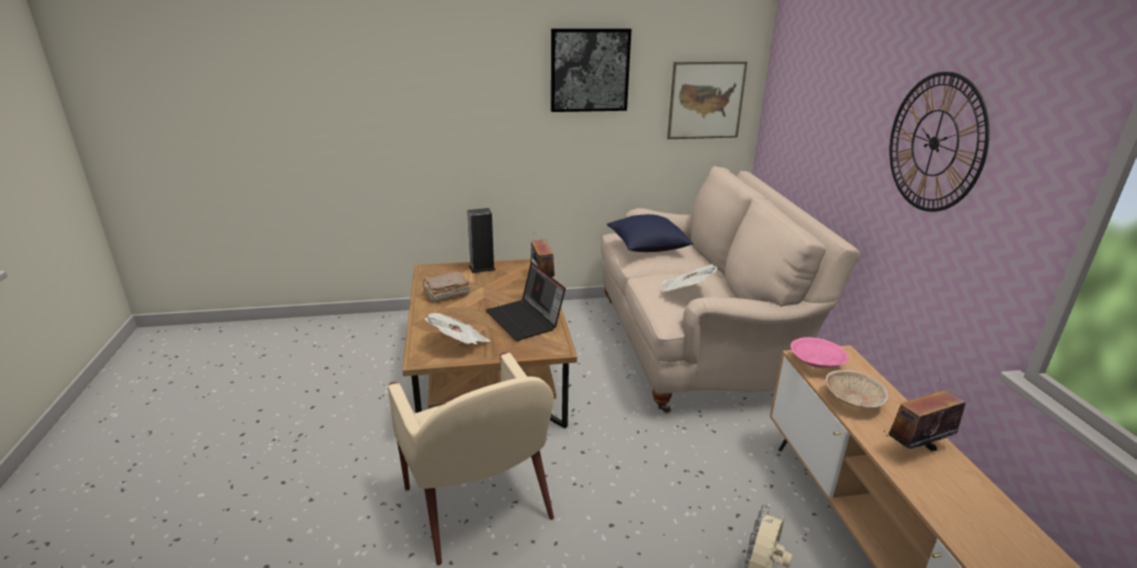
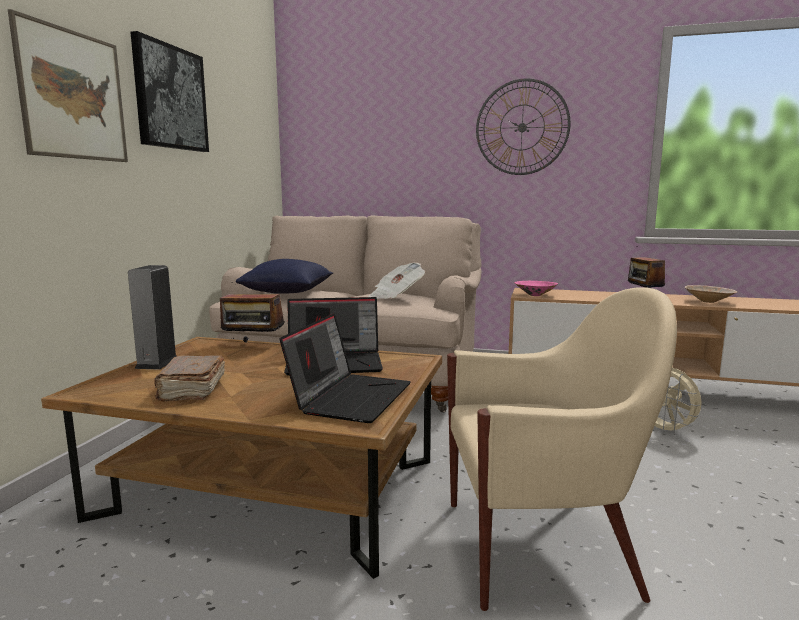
camera: 65 degrees left, 15 degrees down
newspaper [424,313,491,344] -> laptop [280,313,410,423]
picture [667,61,747,139] -> picture moved to [8,9,128,162]
beige bowl [826,370,889,408] -> beige bowl moved to [685,285,737,303]

